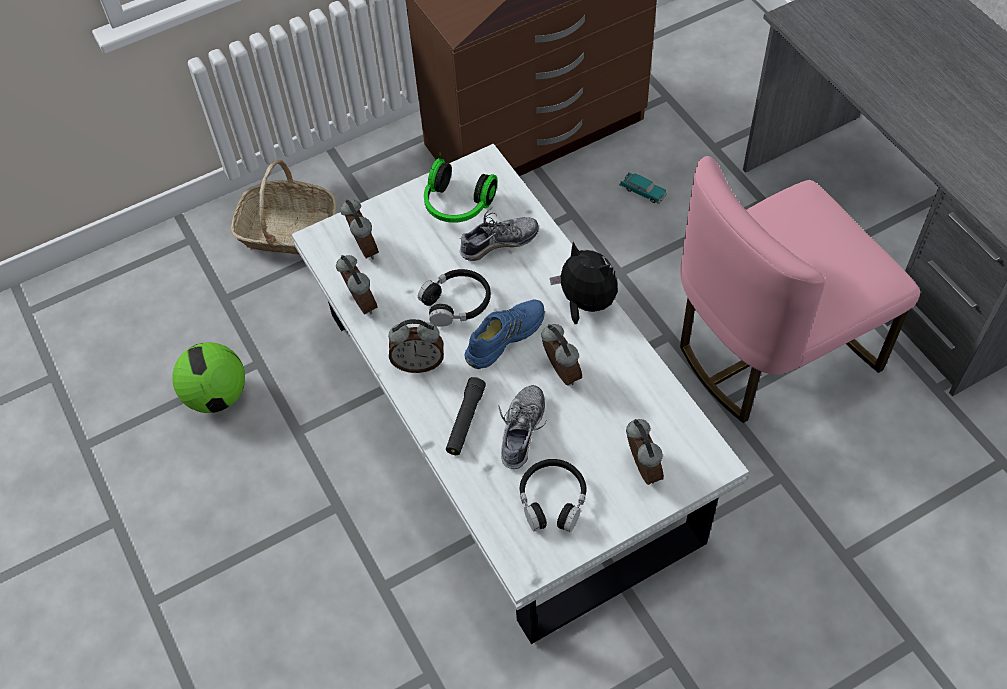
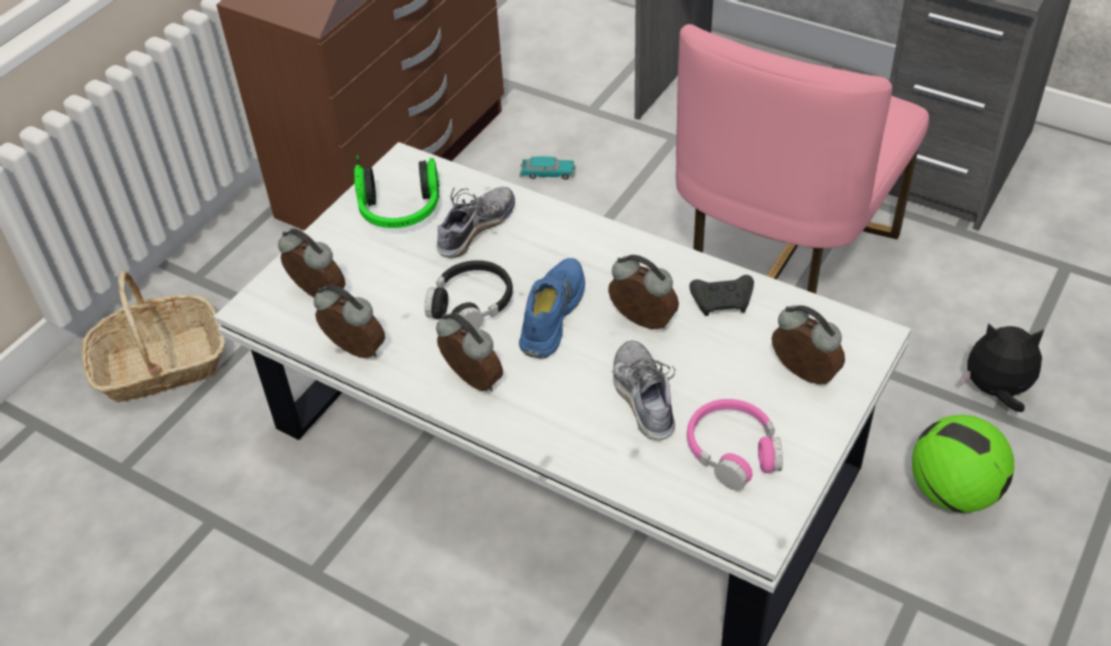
camera: 30 degrees left, 10 degrees down
football [172,342,245,413] -> football moved to [912,415,1014,513]
alarm clock [388,319,444,373] -> alarm clock turned 105 degrees counterclockwise [436,313,503,391]
black flashlight [446,377,486,455] -> none
black headphones [520,459,586,532] -> pink headphones [687,399,783,490]
plush toy [550,242,618,324] -> plush toy moved to [962,323,1044,412]
none -> black game controller [689,275,754,316]

